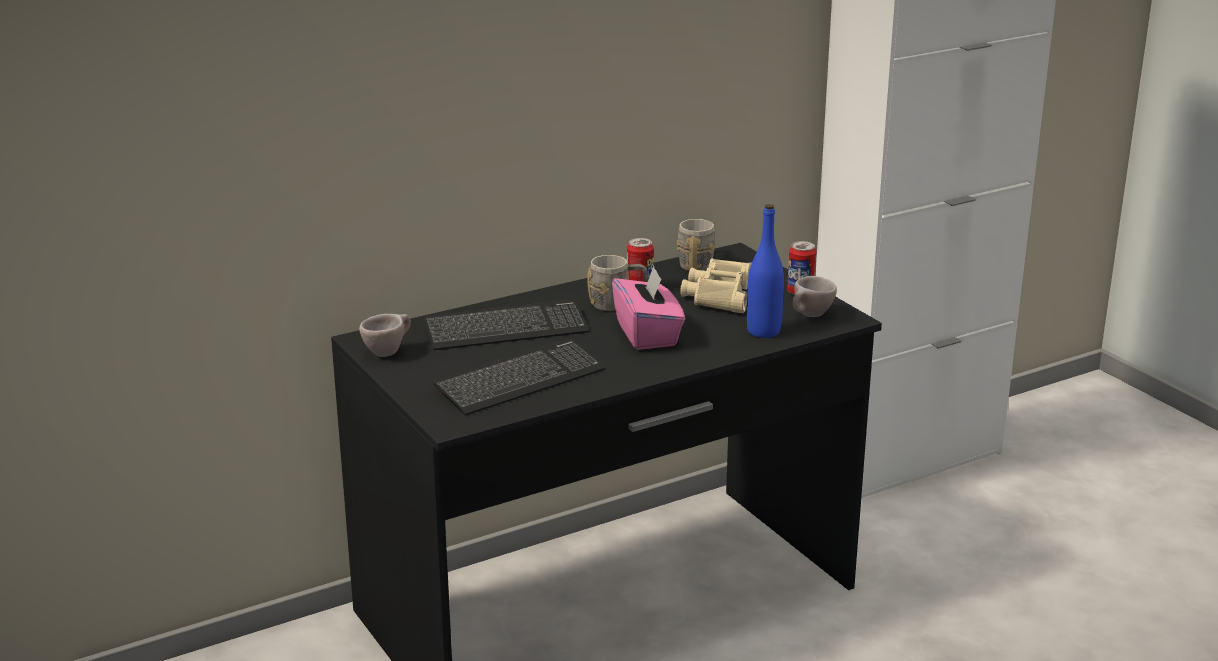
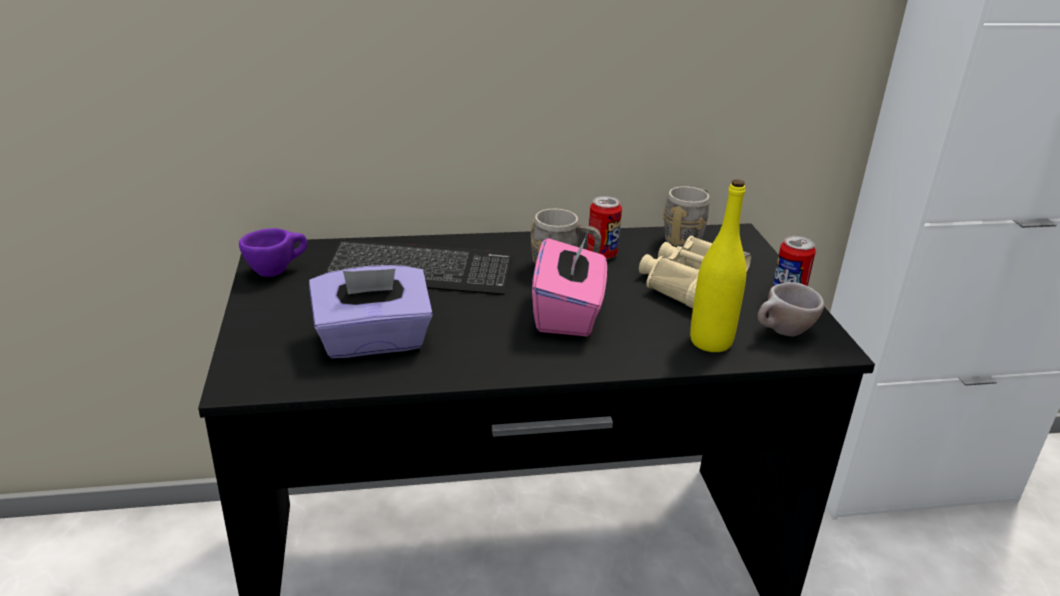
camera: 20 degrees right, 5 degrees up
beige cup [359,314,411,357] -> purple cup [239,228,308,277]
keyboard [433,339,606,416] -> purple tissue box [309,265,433,358]
blue bottle [747,204,784,338] -> yellow bottle [690,179,746,352]

